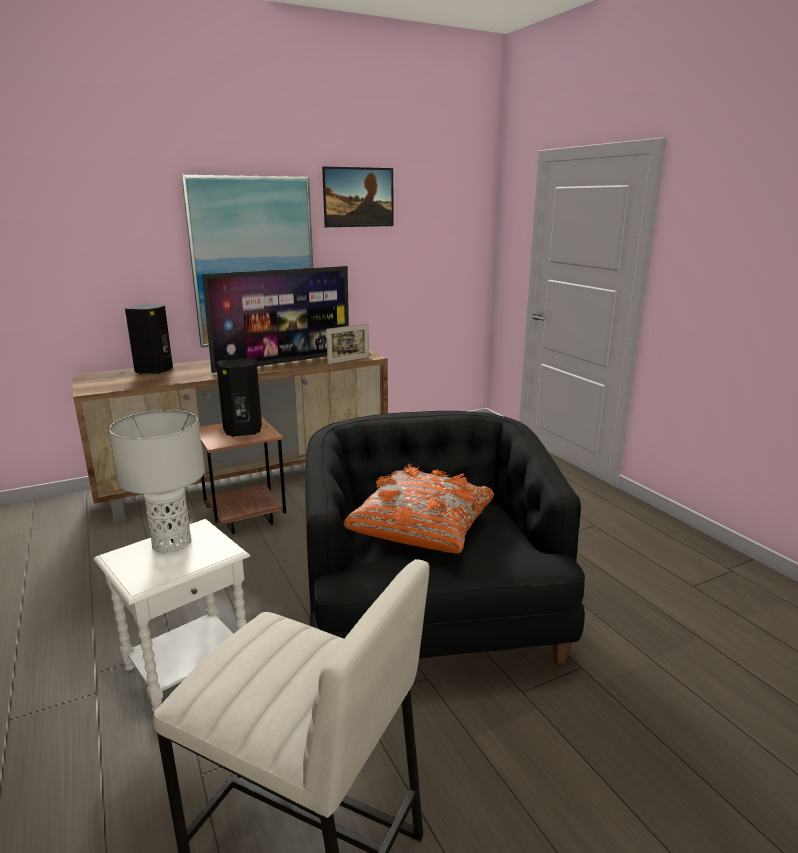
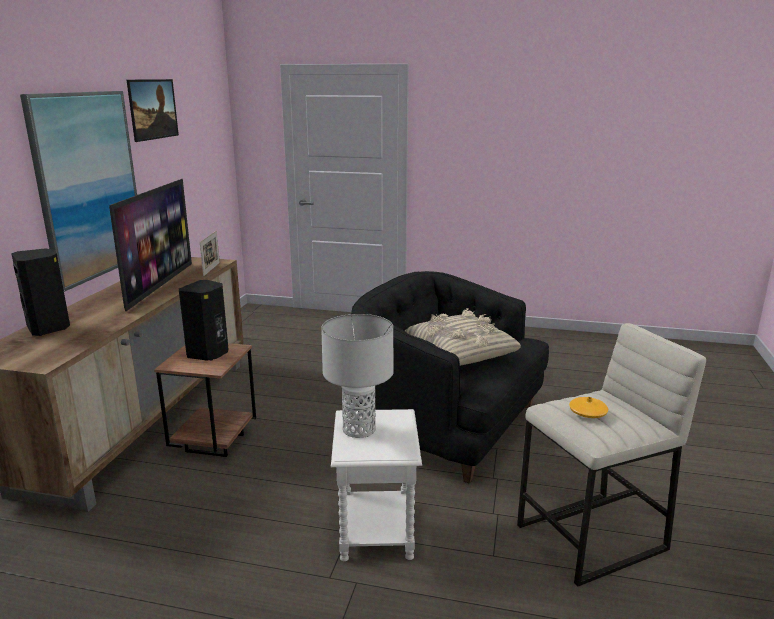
camera: 50 degrees left, 0 degrees up
orange pillow [343,464,494,553] -> beige pillow [405,308,521,366]
none -> orange vase [569,397,609,418]

